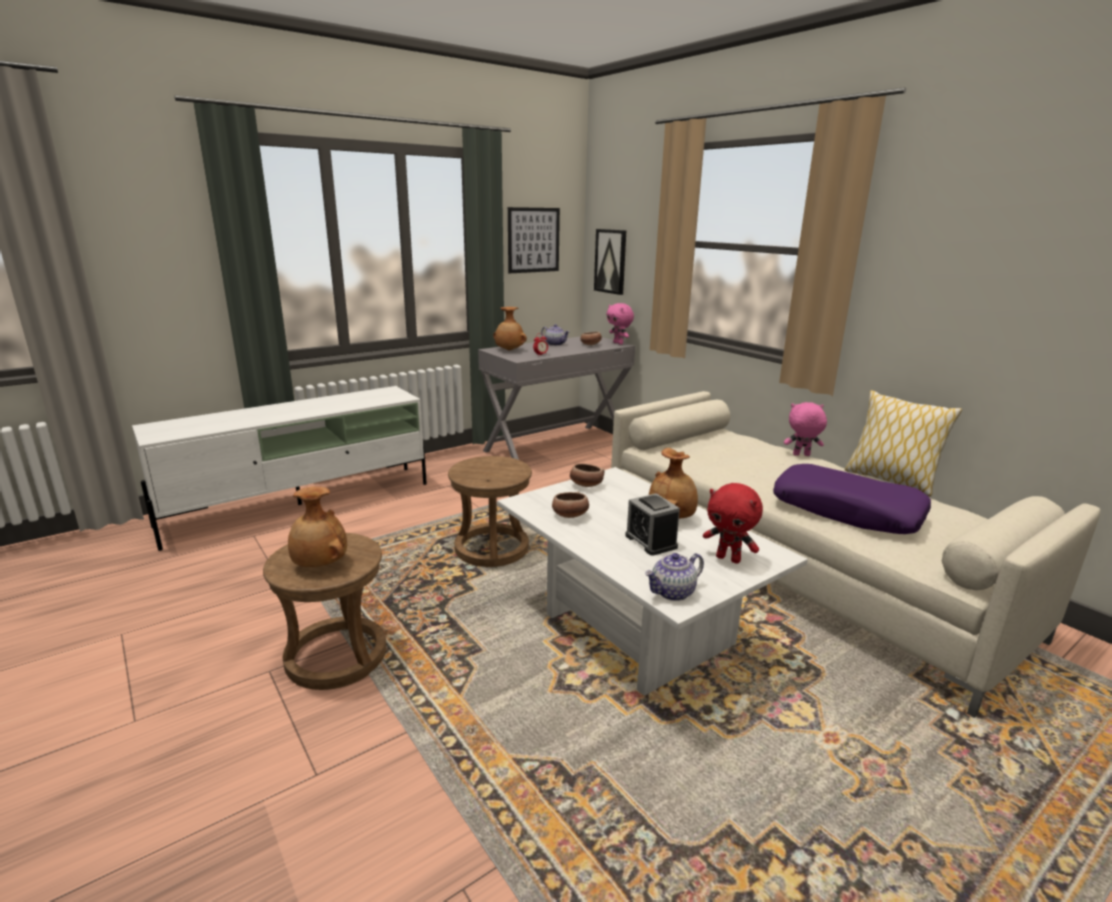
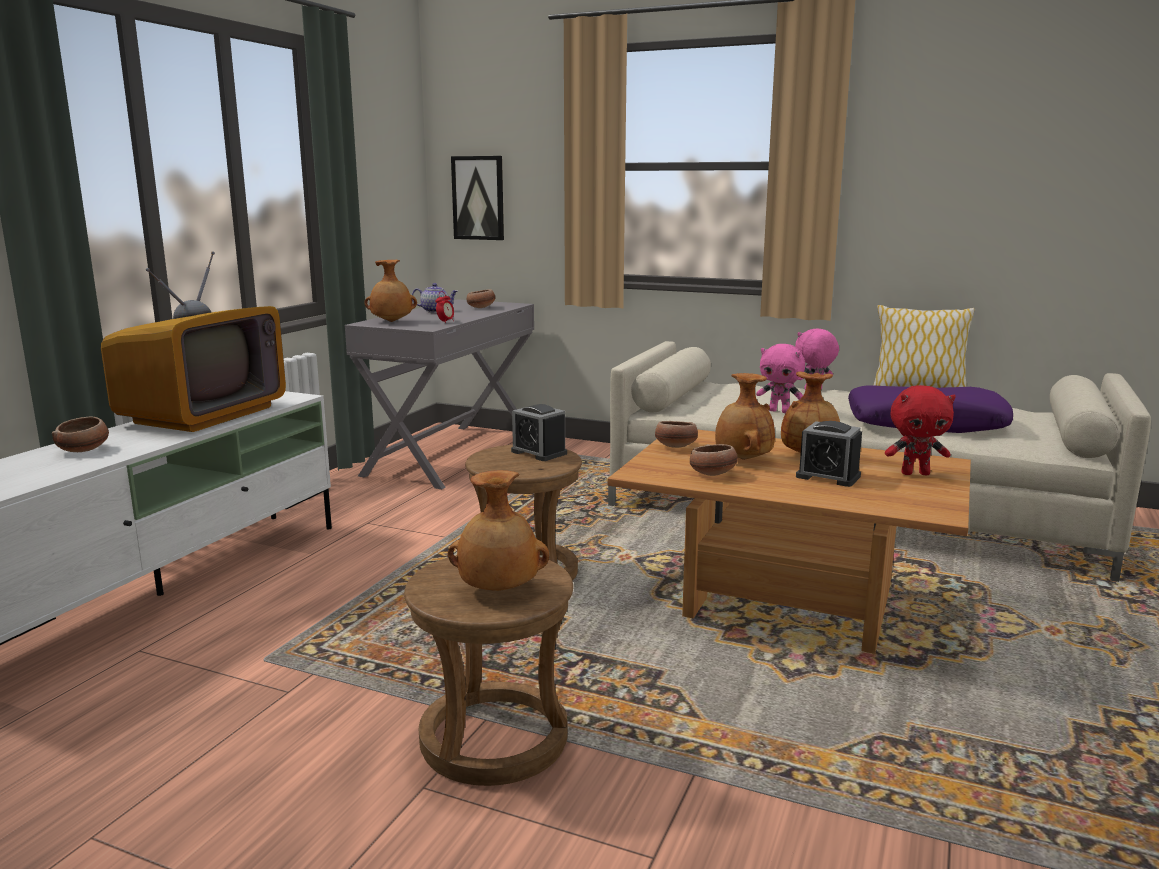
camera: 30 degrees left, 5 degrees down
white coffee table [497,467,808,696] -> brown coffee table [607,430,971,654]
picture [508,207,560,273] -> none
pink plush toy [606,303,634,345] -> pink plush toy moved to [756,344,805,413]
teapot [645,553,704,601] -> none
none -> bowl [52,417,109,452]
none -> television [101,251,286,432]
none -> alarm clock [511,404,567,461]
none -> brown vase [715,373,775,460]

